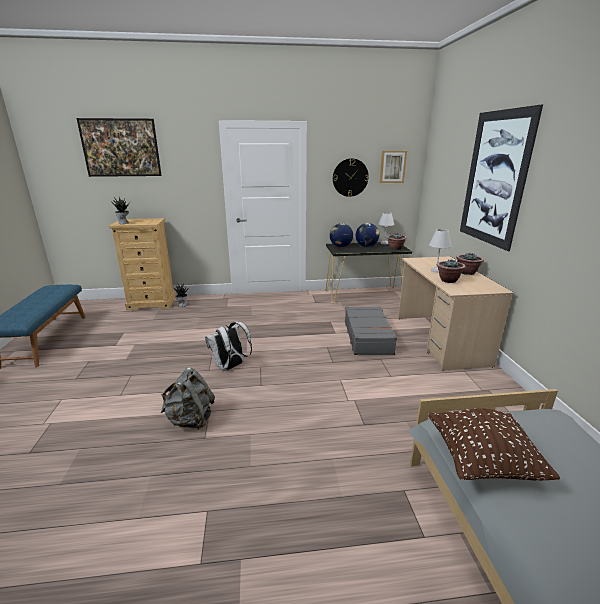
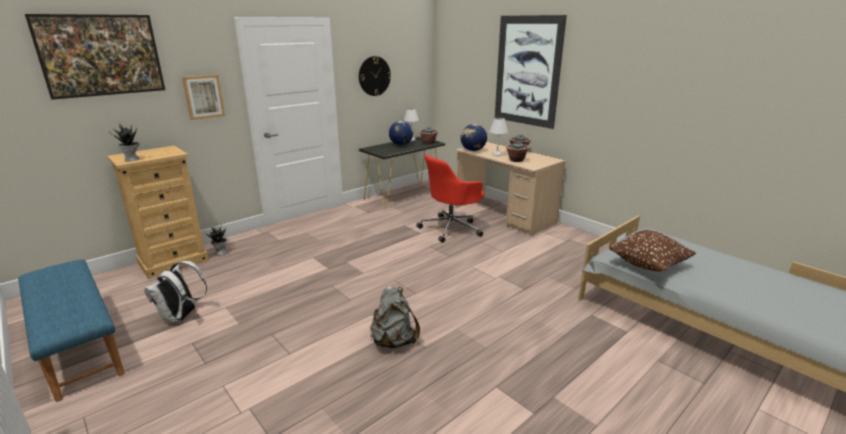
camera: 35 degrees left, 0 degrees up
white backpack [205,322,252,371] -> white backpack moved to [144,261,207,323]
globe [330,223,353,247] -> globe moved to [460,124,487,151]
grey suitcase [345,306,397,355] -> red office chair [416,155,484,243]
picture [379,151,407,183] -> picture moved to [182,75,225,120]

